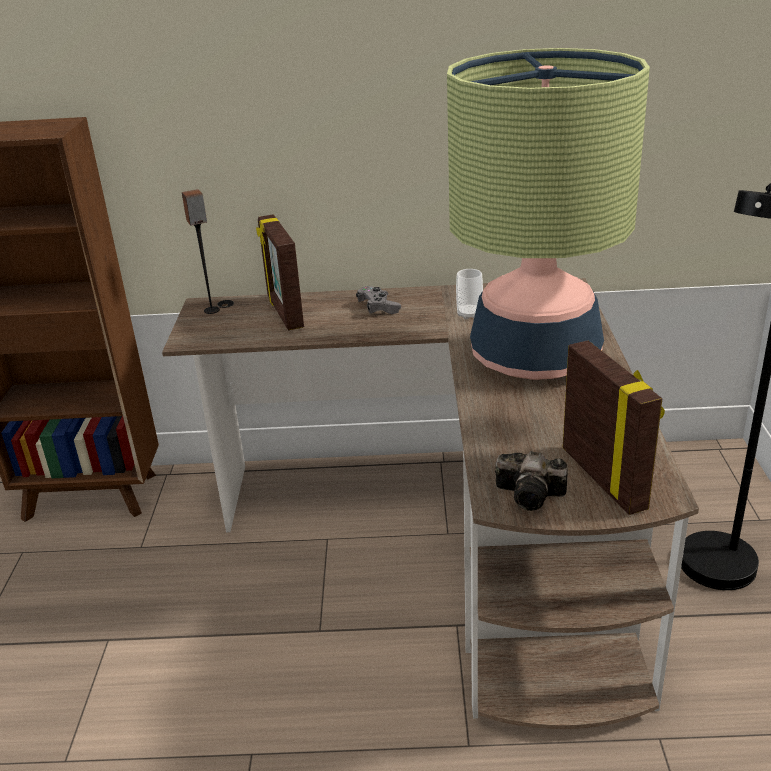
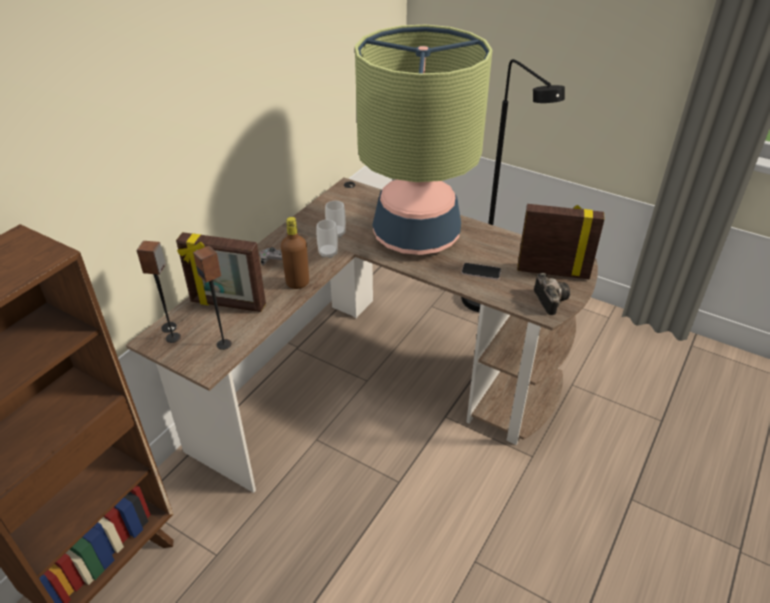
camera: 60 degrees left, 10 degrees up
camera [495,451,568,511] -> camera turned 60 degrees counterclockwise [534,273,570,315]
none -> speaker [193,246,232,350]
none -> brown bottle [281,217,309,289]
none -> cup [317,220,338,258]
none -> phone [462,263,501,280]

